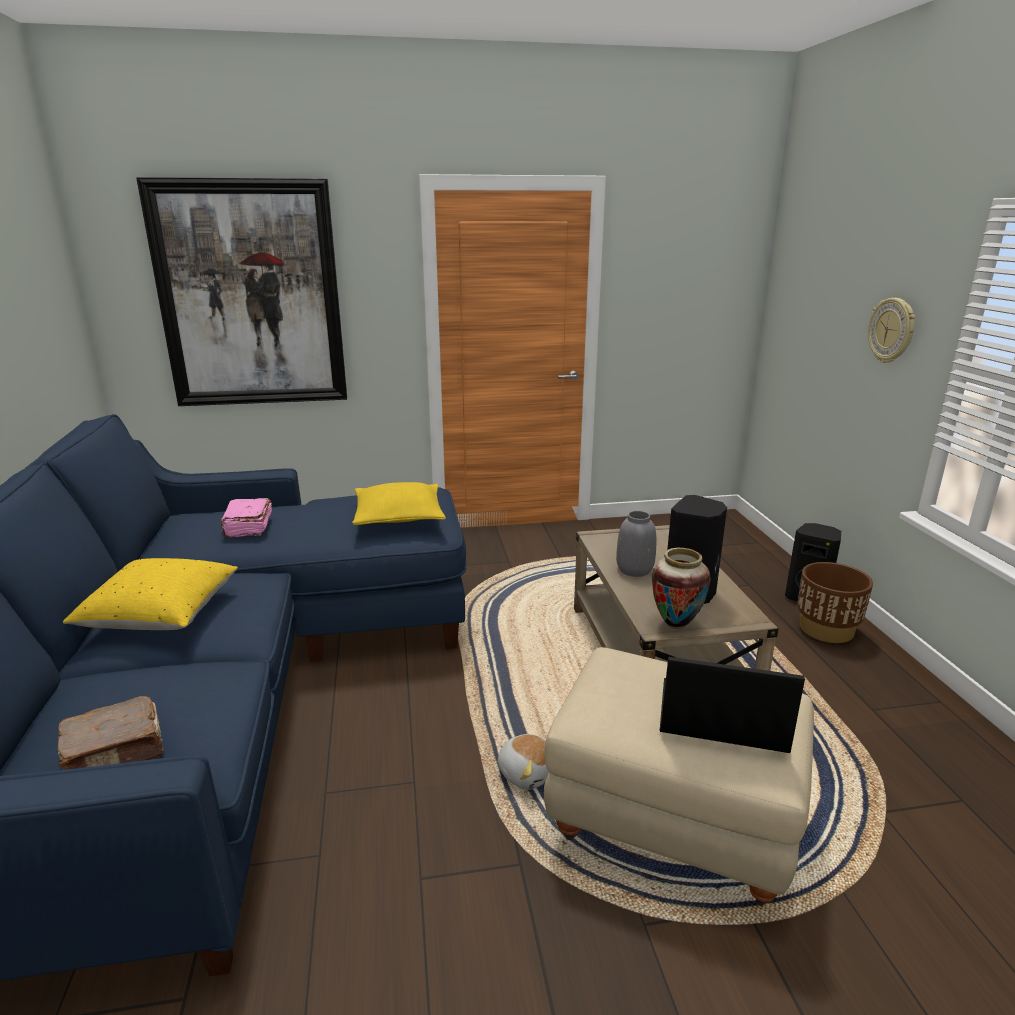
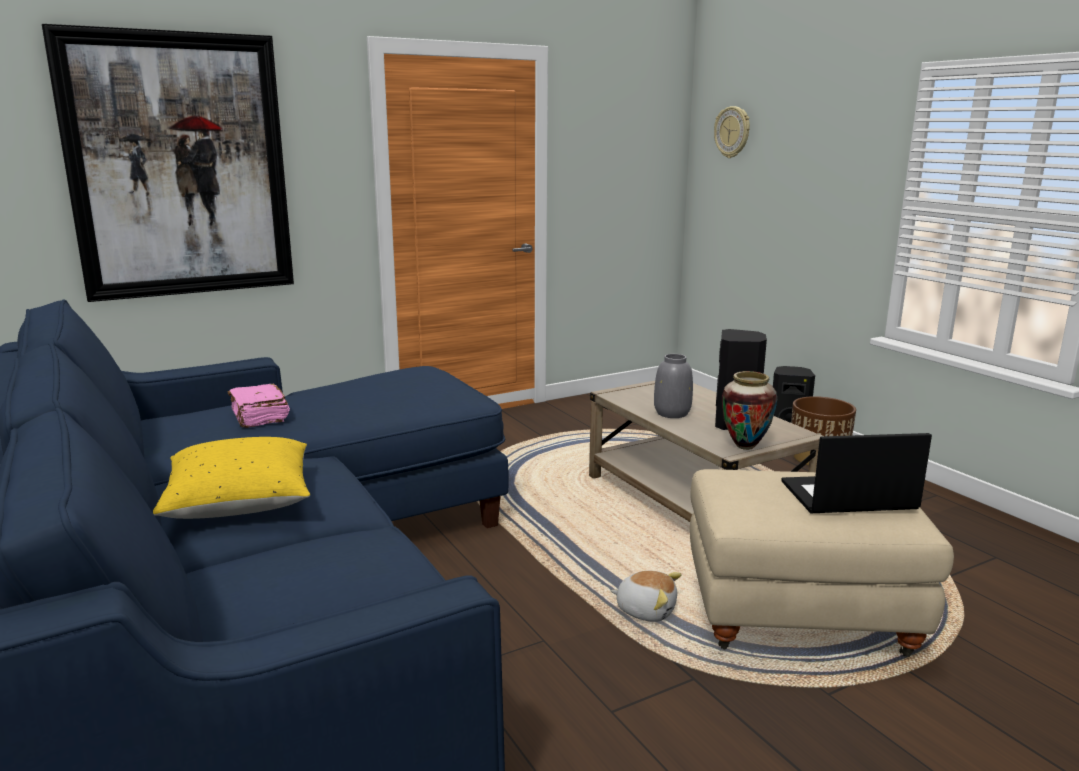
camera: 20 degrees left, 5 degrees down
brown book [58,696,163,770] -> none
yellow pillow [352,482,446,525] -> none
wall clock [868,298,915,363] -> wall clock moved to [714,106,750,158]

